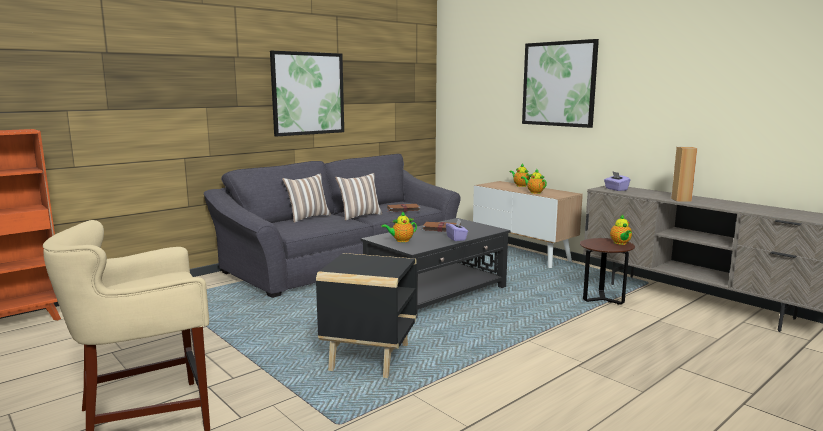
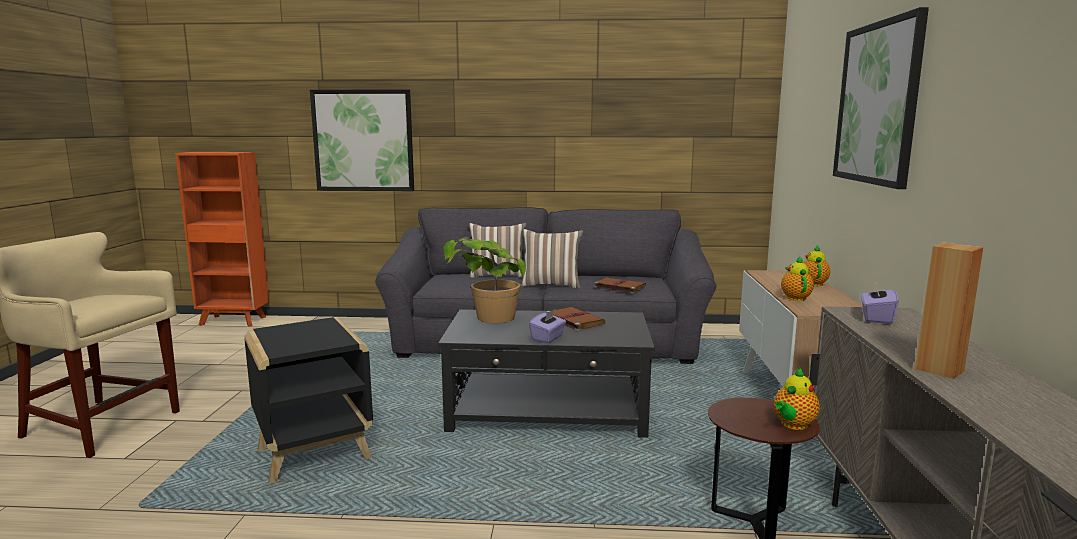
camera: 45 degrees right, 0 degrees up
picture [270,51,344,137] -> picture moved to [310,89,414,191]
teapot [382,211,417,242] -> potted plant [444,237,526,323]

